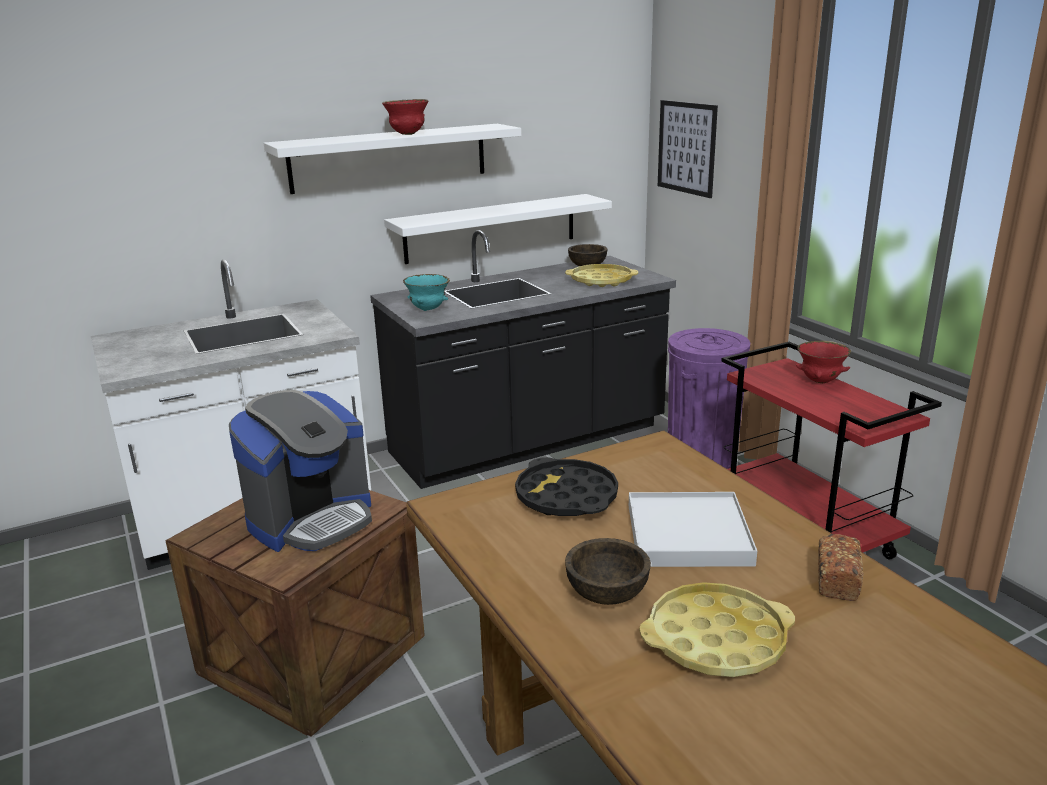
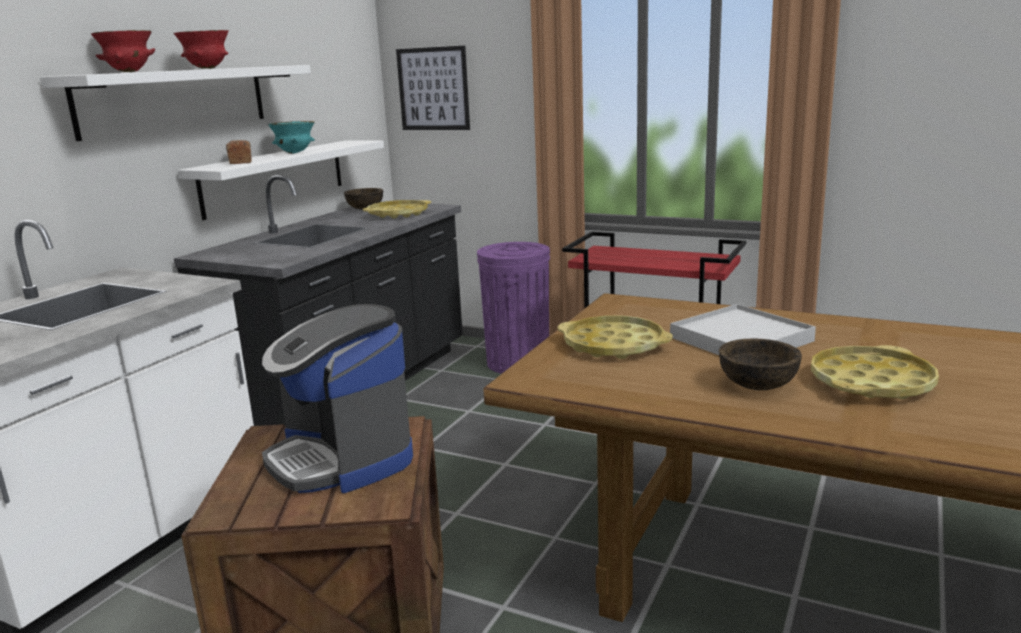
camera: 35 degrees left, 5 degrees down
coffee machine [229,390,372,552] -> coffee machine turned 135 degrees clockwise [262,304,413,493]
turquoise bowl [403,274,450,311] -> turquoise bowl moved to [268,121,315,154]
black tray [515,457,618,516] -> yellow tray [557,316,673,359]
red bowl [796,341,851,383] -> red bowl moved to [91,30,155,72]
bread [818,534,864,601] -> bread moved to [226,140,252,164]

